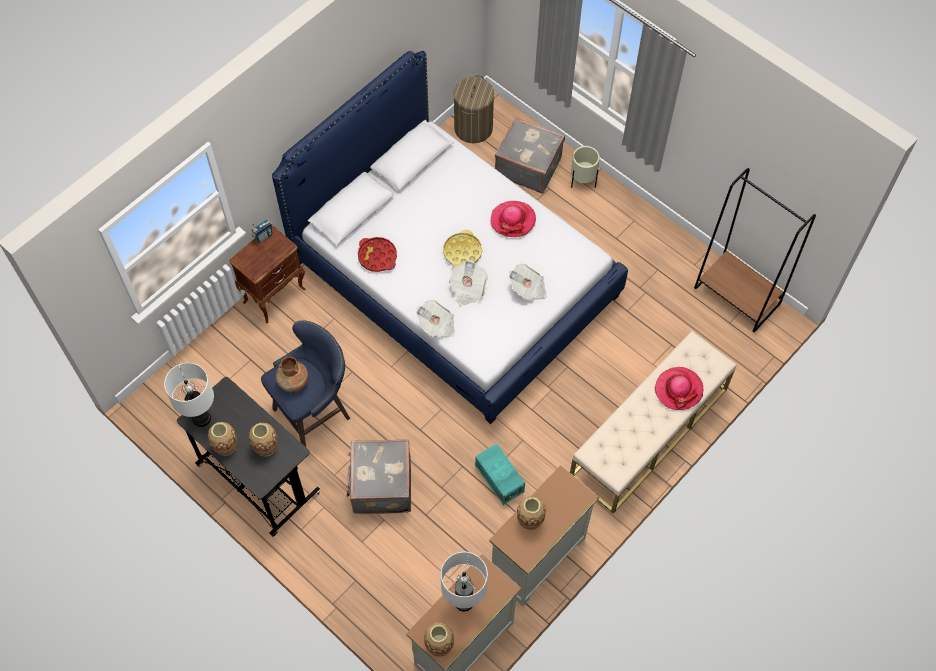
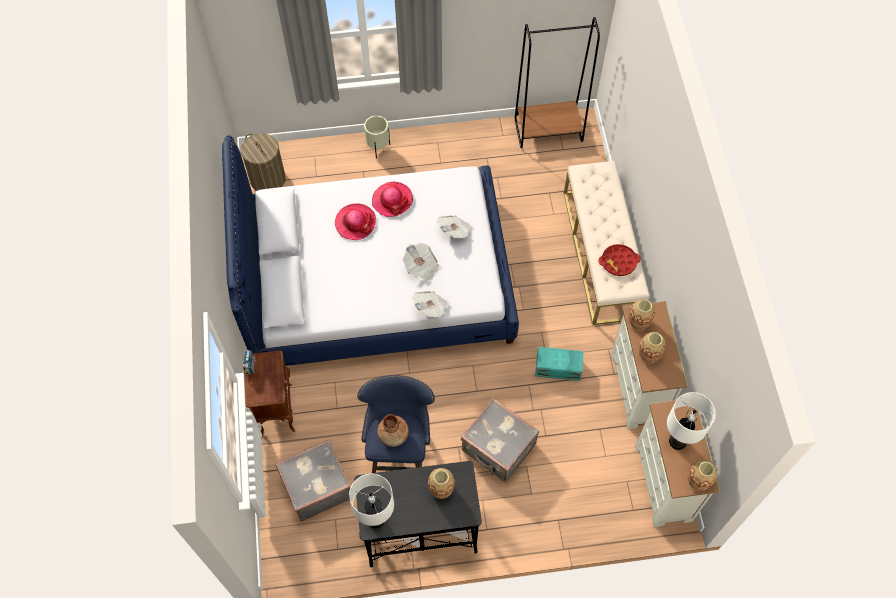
camera: 50 degrees left, 0 degrees up
vase [208,422,237,456] -> vase moved to [629,299,655,331]
red tray [358,237,397,272] -> red tray moved to [598,244,641,276]
yellow tray [443,230,482,267] -> none
grey suitcase [495,117,565,194] -> grey suitcase moved to [275,439,350,522]
hat [655,367,703,410] -> hat moved to [335,203,376,240]

